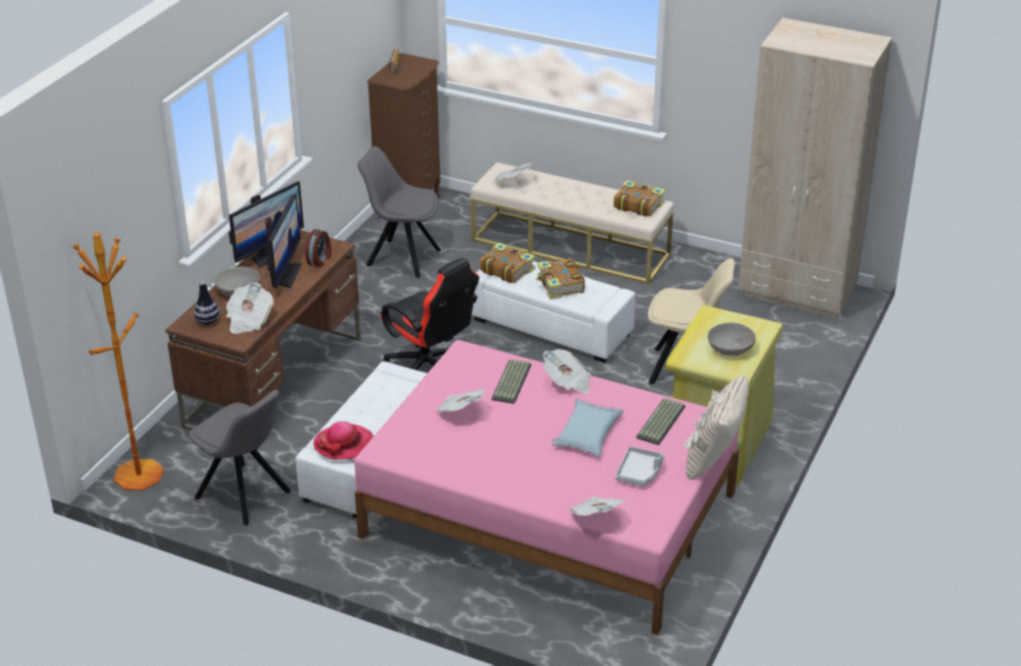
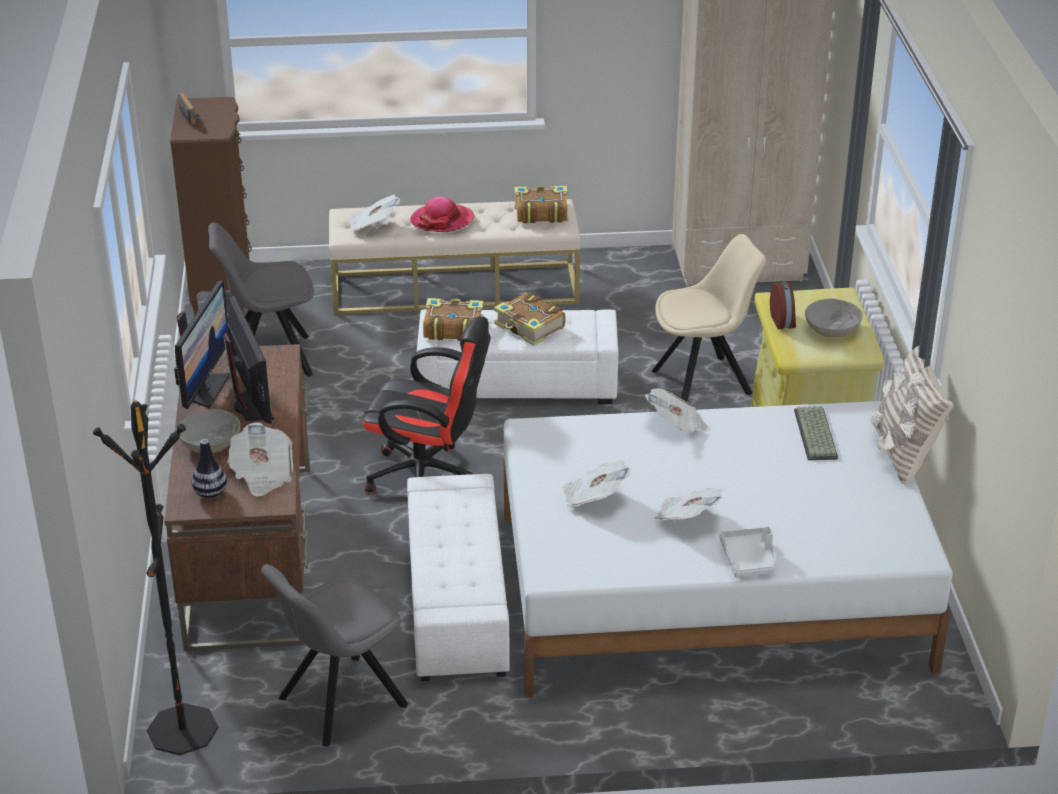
camera: 30 degrees left, 0 degrees up
orange clothes rack [73,232,164,491] -> black clothes rack [93,400,219,755]
grey chair [188,390,291,525] -> grey chair turned 135 degrees clockwise [261,564,408,747]
alarm clock [305,229,331,267] -> alarm clock moved to [770,281,796,329]
hat [313,421,374,460] -> hat moved to [410,196,474,232]
pink bed [354,340,739,635] -> white bed [504,401,953,698]
keyboard [491,359,531,404] -> none
blue pillow [552,398,624,456] -> none
newspaper [569,496,625,516] -> newspaper moved to [655,488,723,520]
grey tray [615,446,664,486] -> grey tray moved to [720,526,775,577]

